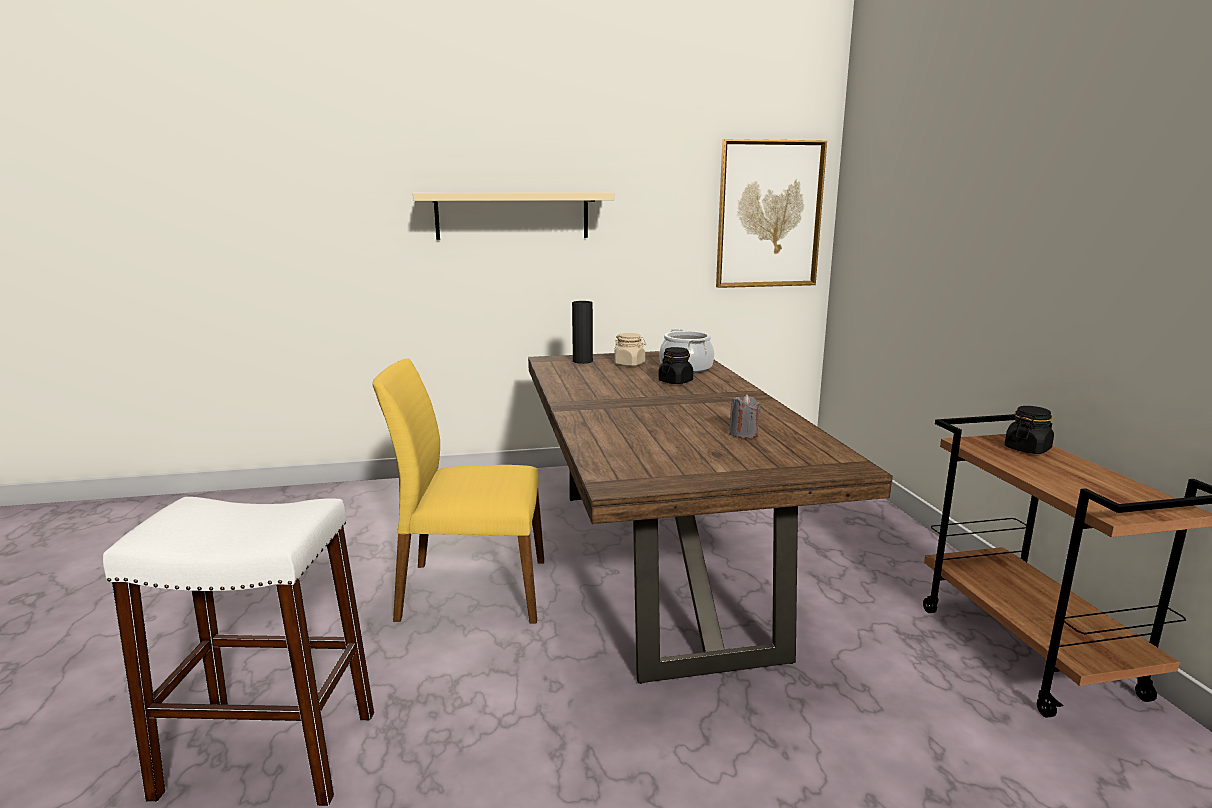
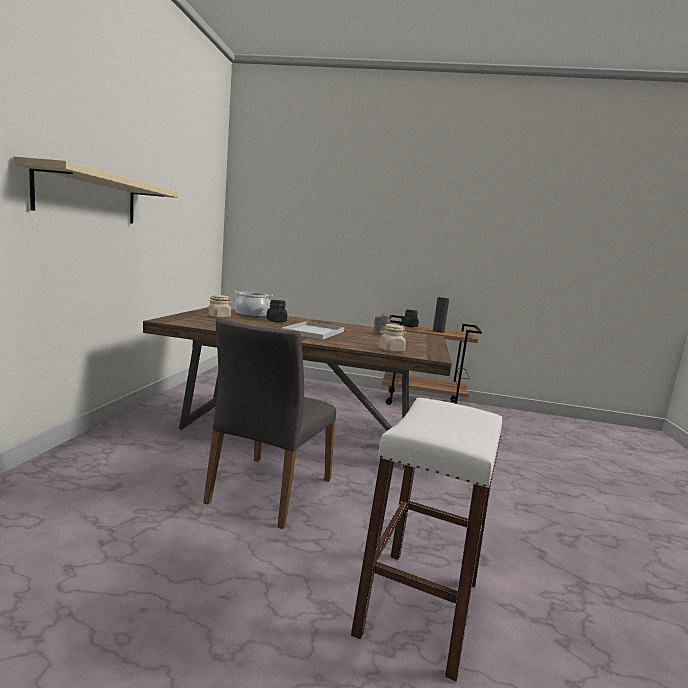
camera: 70 degrees left, 5 degrees down
yellow chair [372,359,544,624] -> grey chair [203,318,336,529]
black vase [572,301,593,364] -> black vase moved to [433,297,449,333]
picture [716,139,827,288] -> none
none -> white tray [281,321,344,340]
none -> beige jar [379,324,406,352]

